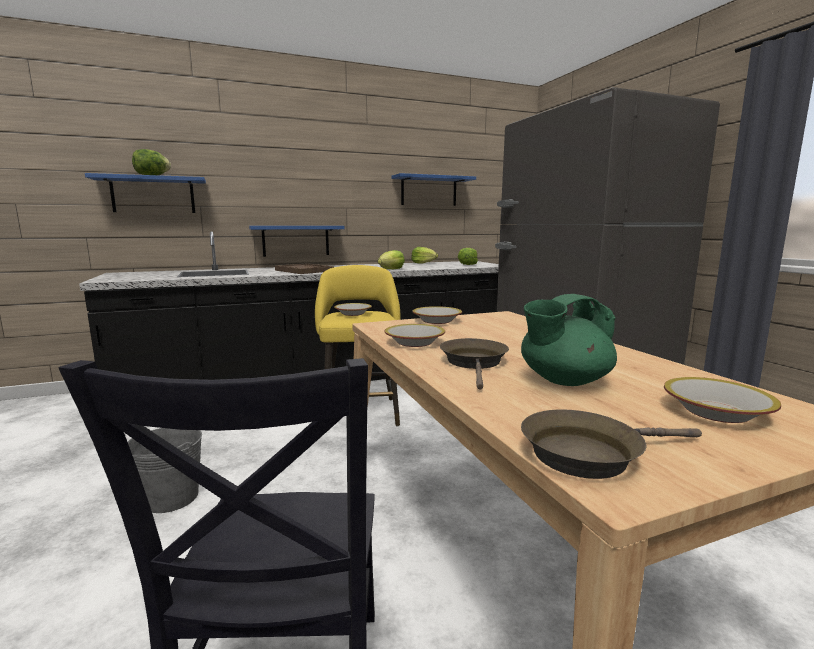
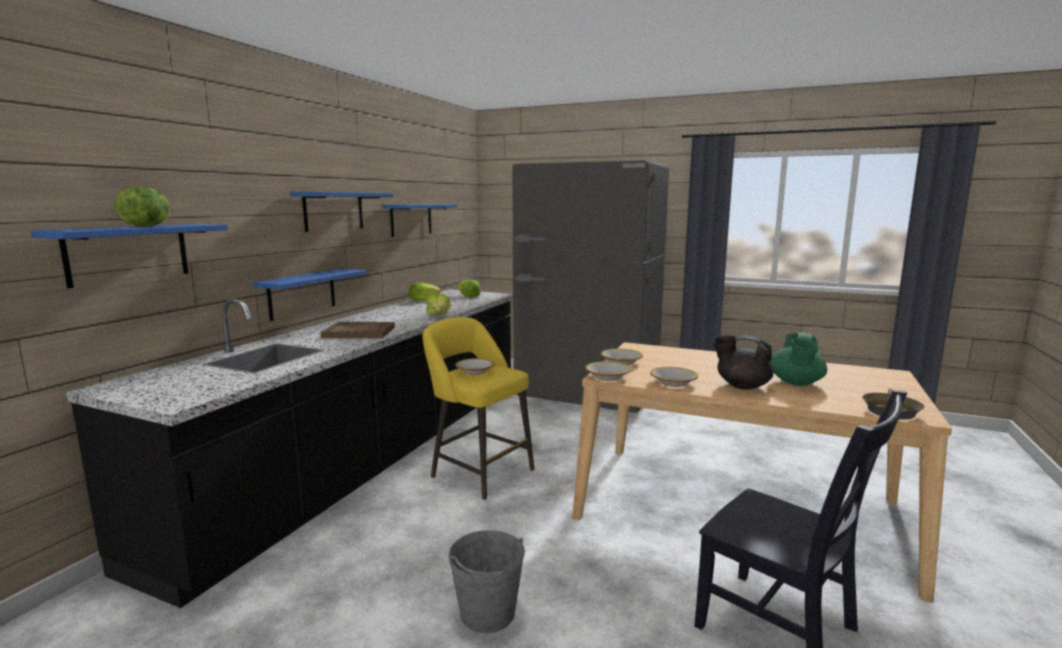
camera: 45 degrees left, 0 degrees up
brown frying pan [440,338,509,390] -> black teapot [713,335,774,389]
bowl [664,377,781,423] -> bowl moved to [585,361,631,381]
none -> blue shelf [290,192,393,232]

